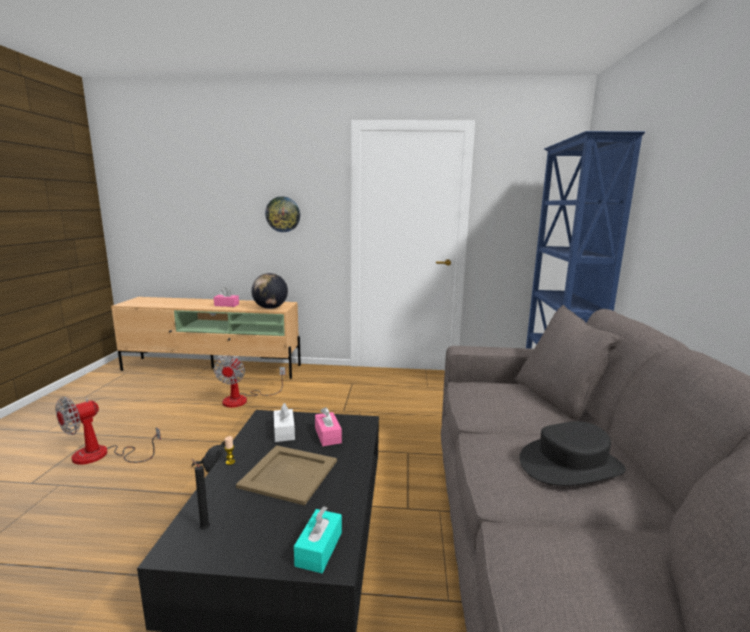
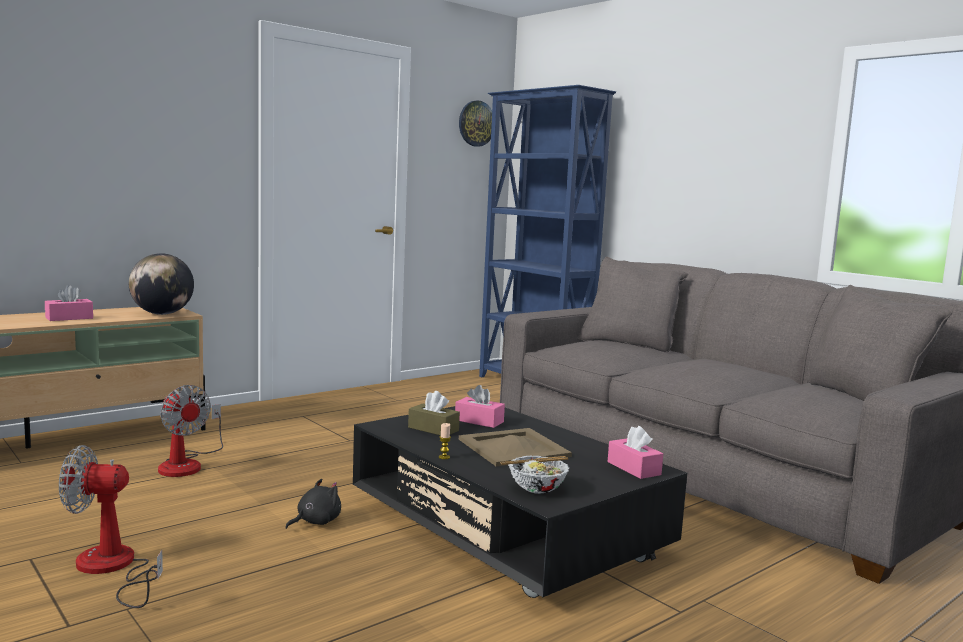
camera: 45 degrees left, 5 degrees down
fan [55,397,161,465] -> fan turned 90 degrees clockwise [59,445,163,608]
black candle [191,459,210,529] -> bowl [500,456,569,494]
wall clock [265,197,300,232] -> wall clock moved to [459,100,492,147]
white tissue box [274,403,295,442] -> brown tissue box [408,391,460,435]
turquoise tissue box [294,506,342,573] -> pink tissue box [608,426,663,479]
black hat [519,421,626,486] -> none

